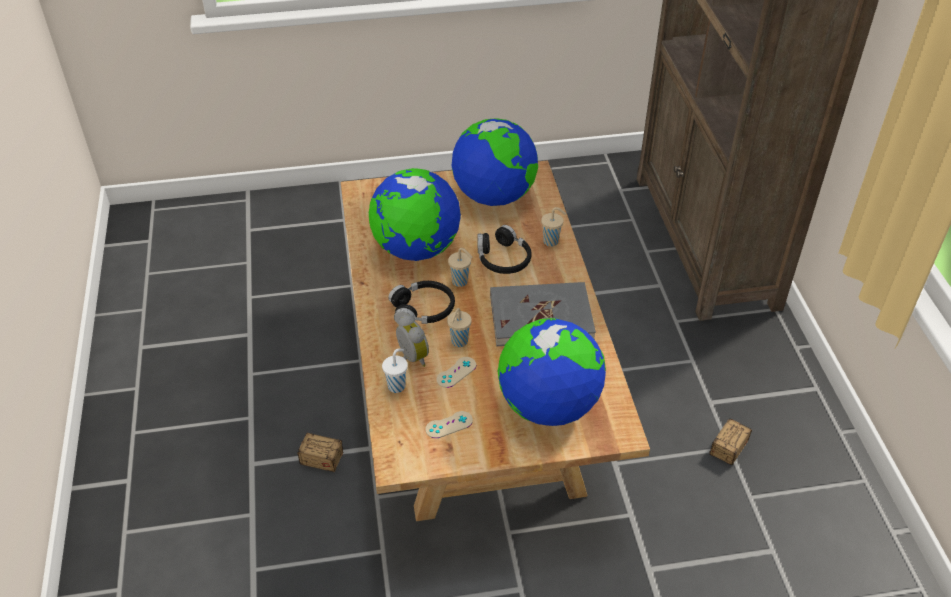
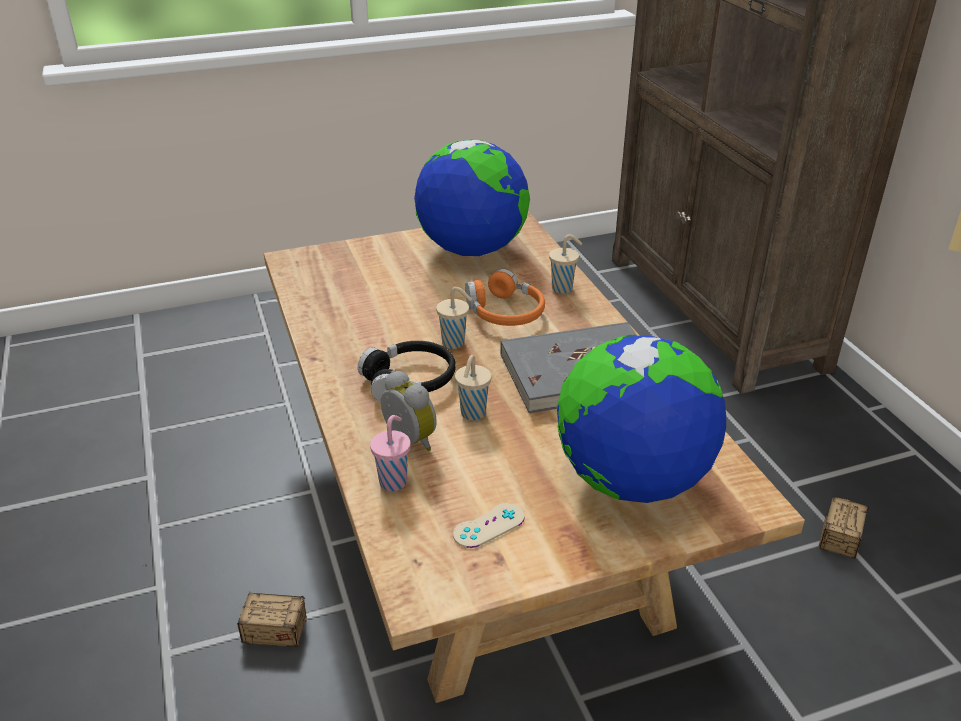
camera: 10 degrees left, 10 degrees down
globe [369,168,461,261] -> none
white cup [382,349,408,393] -> pink cup [370,415,410,491]
beige game controller [437,357,476,388] -> none
black headphones [477,225,532,274] -> orange headphones [465,269,545,326]

